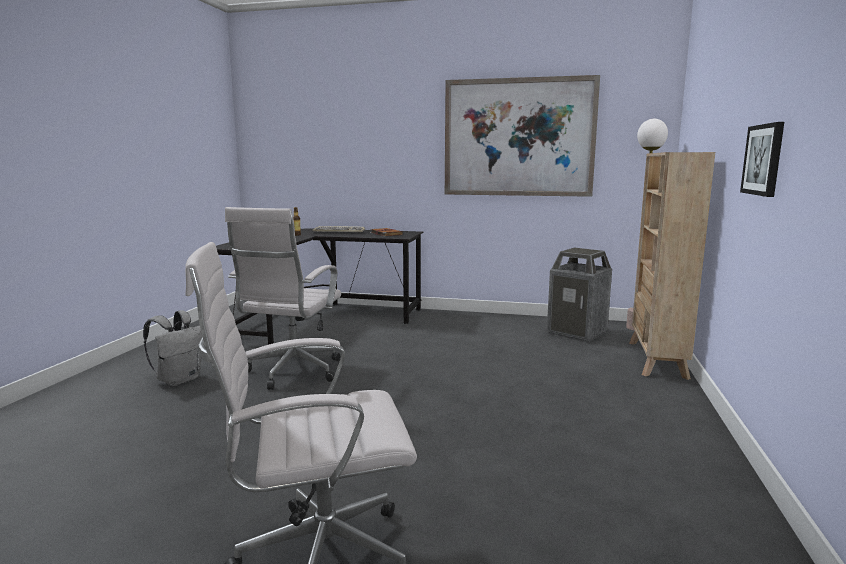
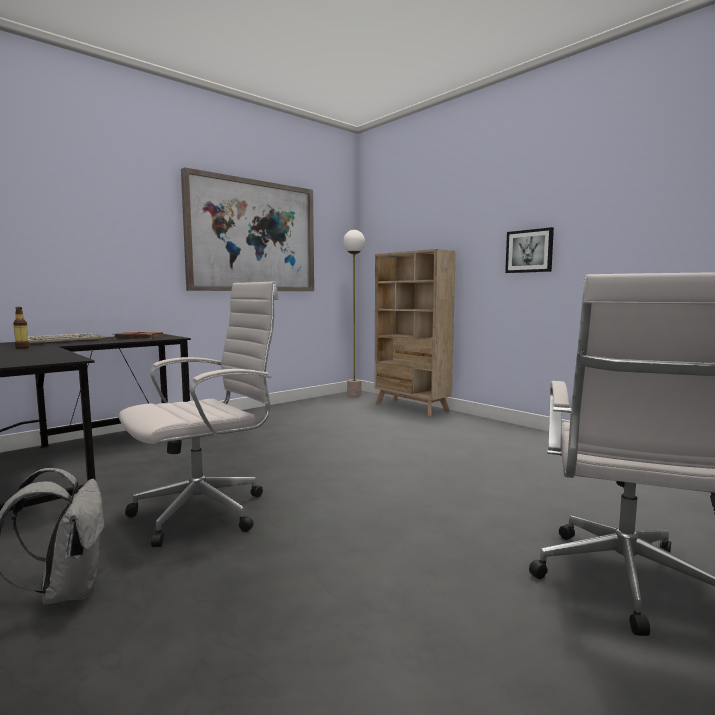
camera: 55 degrees left, 5 degrees down
white office chair [225,207,341,390] -> white office chair turned 90 degrees counterclockwise [119,281,279,547]
trash can [547,248,612,343] -> none

